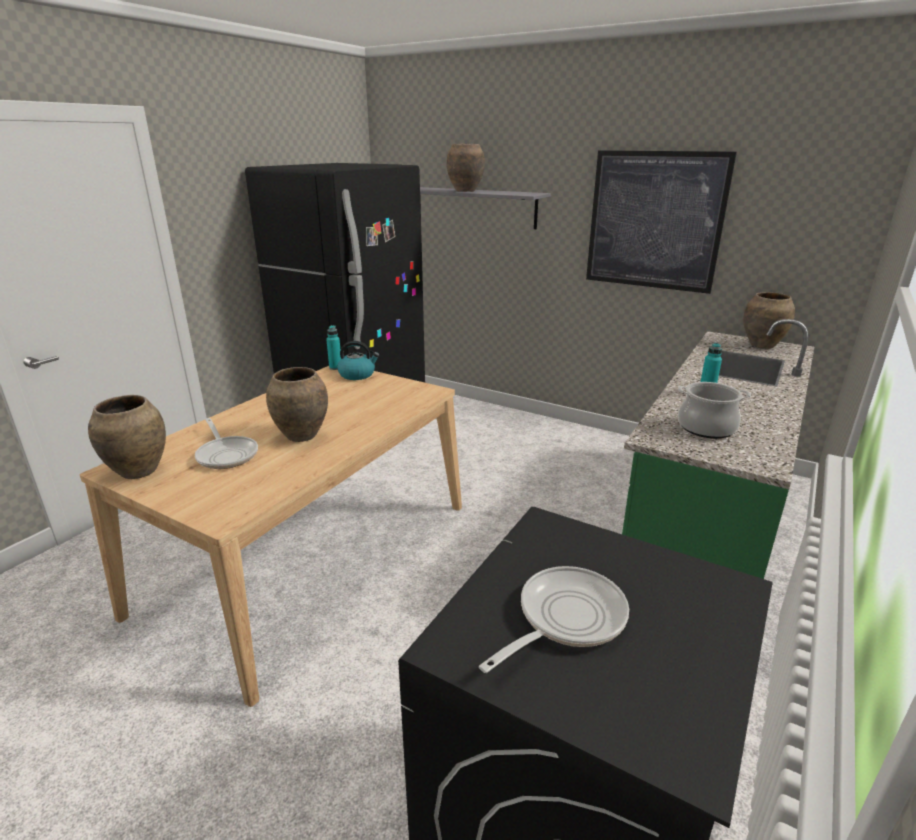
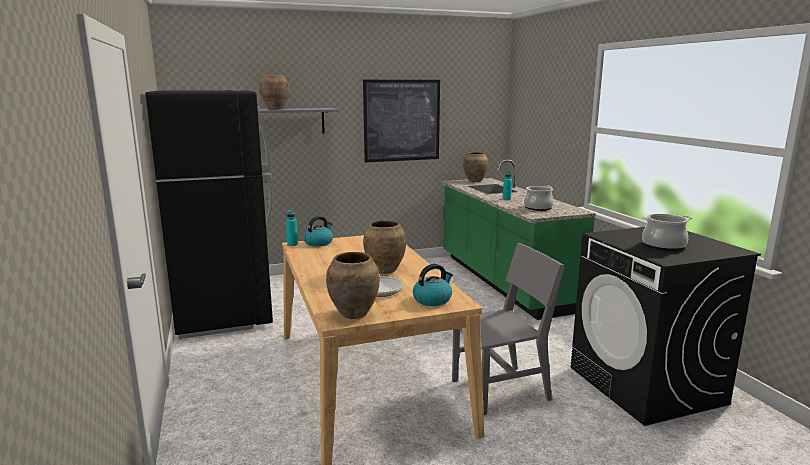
camera: 50 degrees left, 10 degrees down
frying pan [479,566,629,673] -> cooking pot [642,214,692,251]
none -> kettle [413,264,453,306]
none -> grey chair [452,243,564,415]

